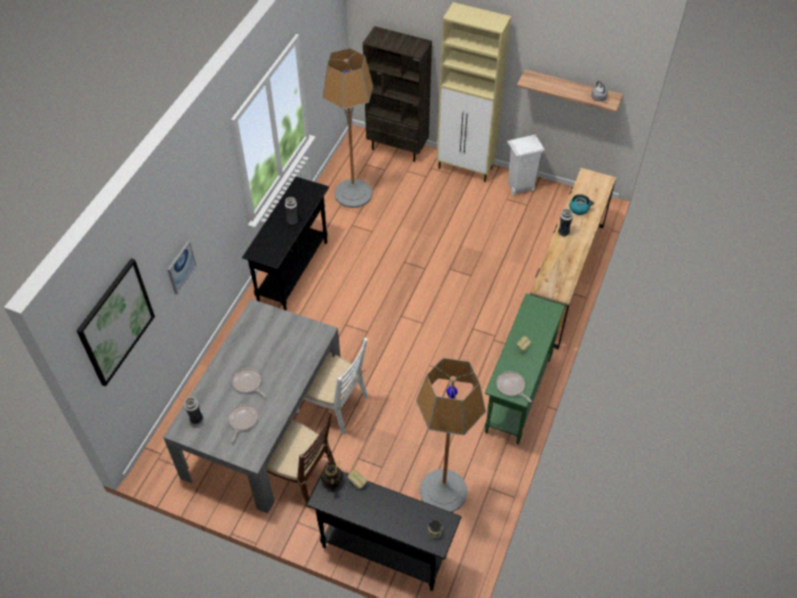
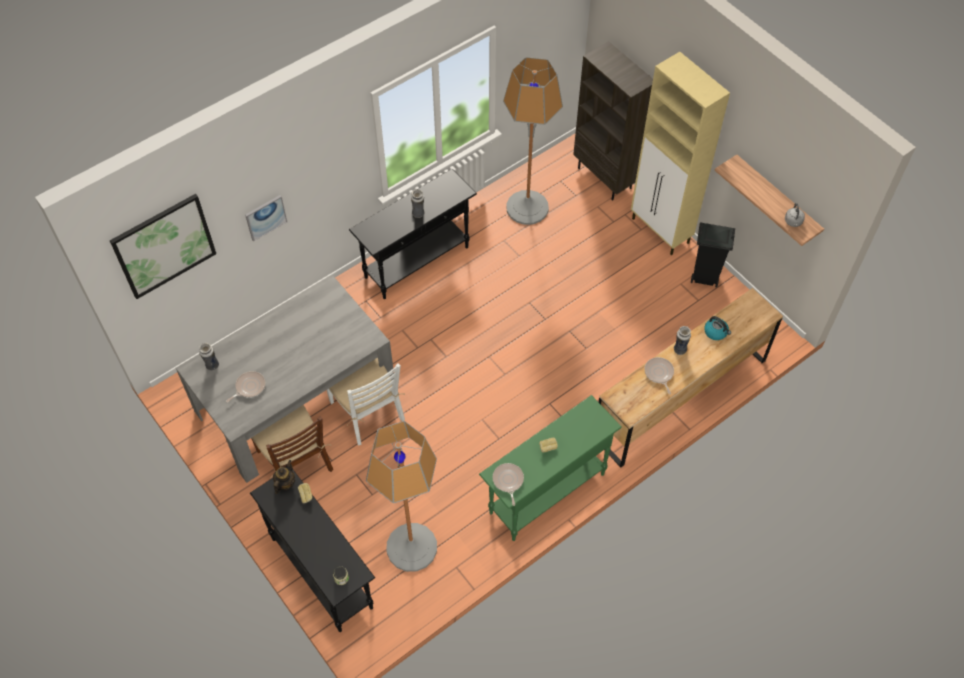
camera: 30 degrees right, 5 degrees up
frying pan [233,368,266,397] -> frying pan moved to [645,357,674,394]
white trash can [507,135,545,195] -> black trash can [691,222,735,288]

